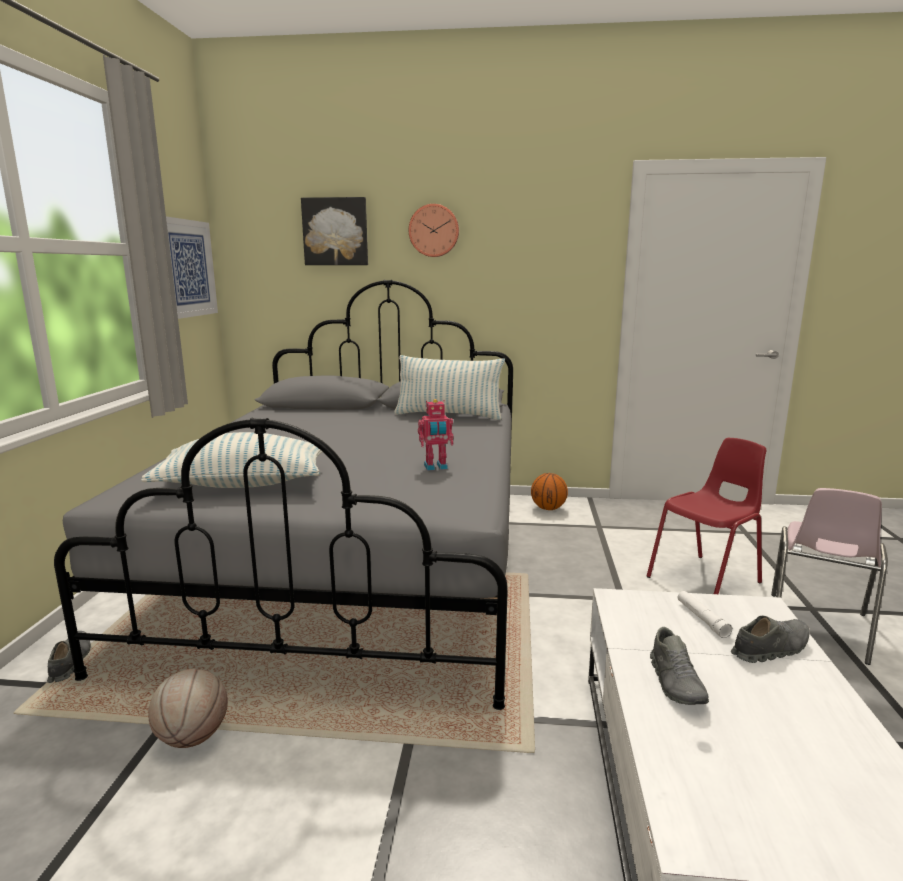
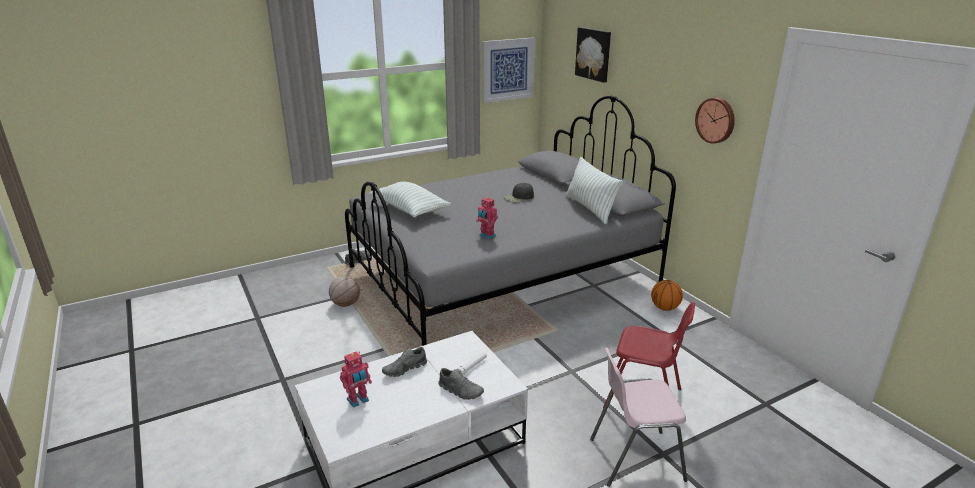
camera: 55 degrees right, 10 degrees up
wall clock [409,204,459,257] -> wall clock moved to [695,98,735,144]
none -> toy robot [340,351,372,408]
none -> black cap [504,183,534,202]

